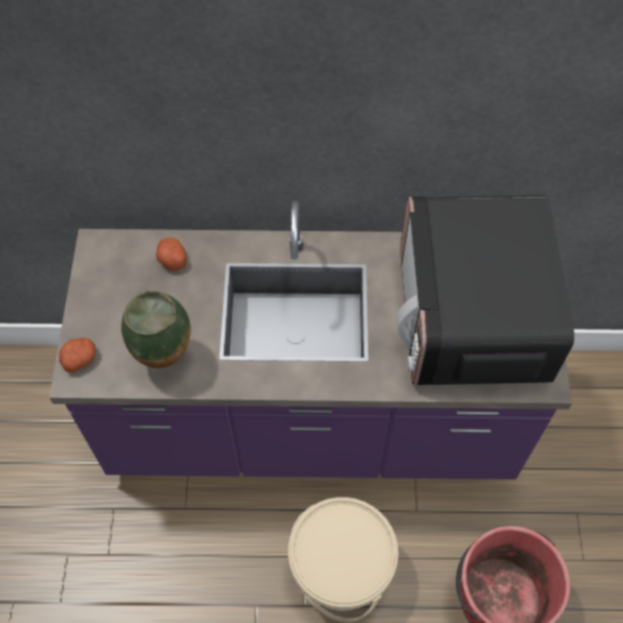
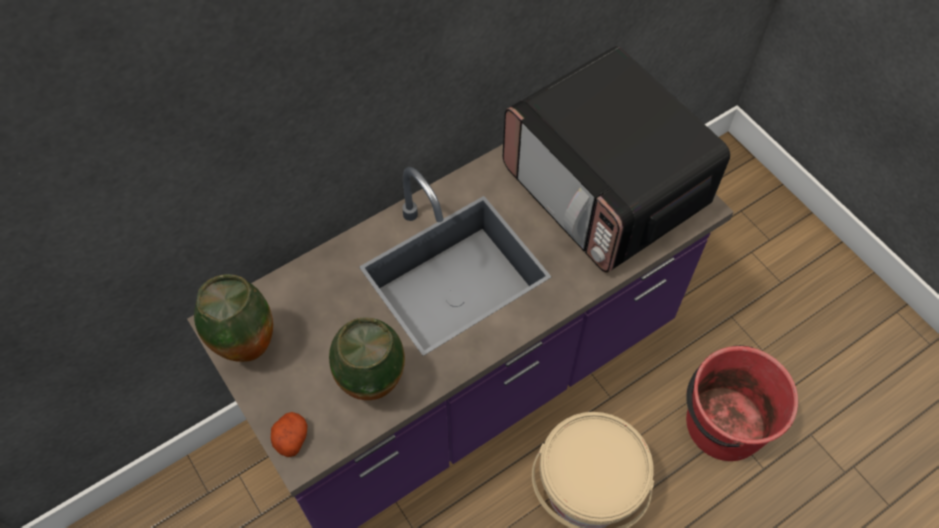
camera: 35 degrees left, 0 degrees up
potato [156,238,187,270] -> none
none -> vase [194,274,273,362]

